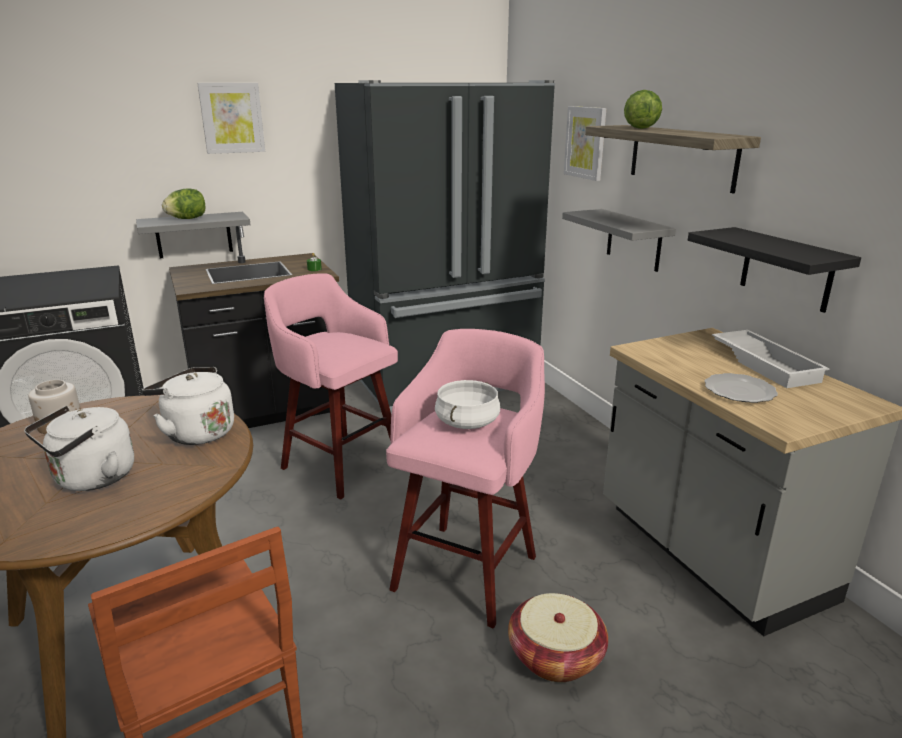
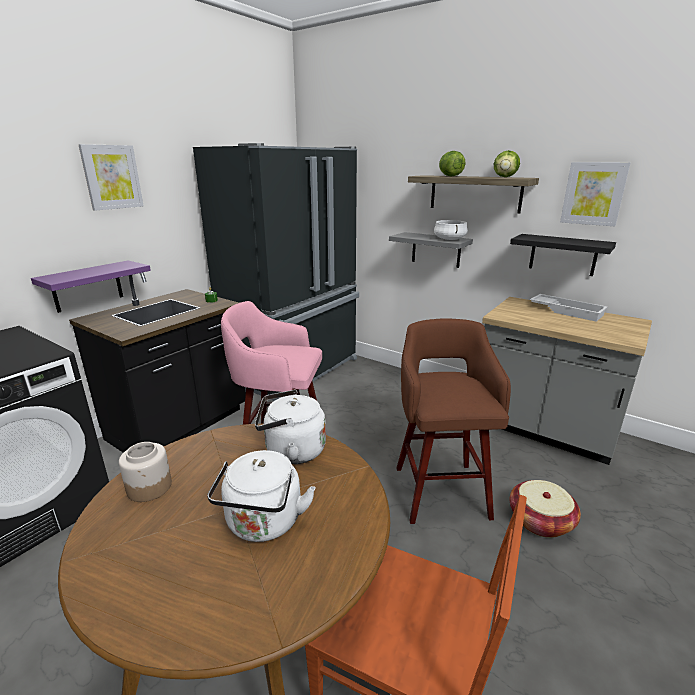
camera: 30 degrees left, 0 degrees up
grey shelf [136,212,251,258] -> purple shelf [31,261,151,313]
lettuce [162,188,205,219] -> lettuce moved to [494,150,520,177]
pink stool [386,329,545,628] -> brown stool [396,318,511,524]
white cooking pot [435,380,500,429] -> white cooking pot moved to [434,220,468,240]
picture [564,106,606,181] -> picture moved to [560,162,631,226]
plate [704,373,778,403] -> none

